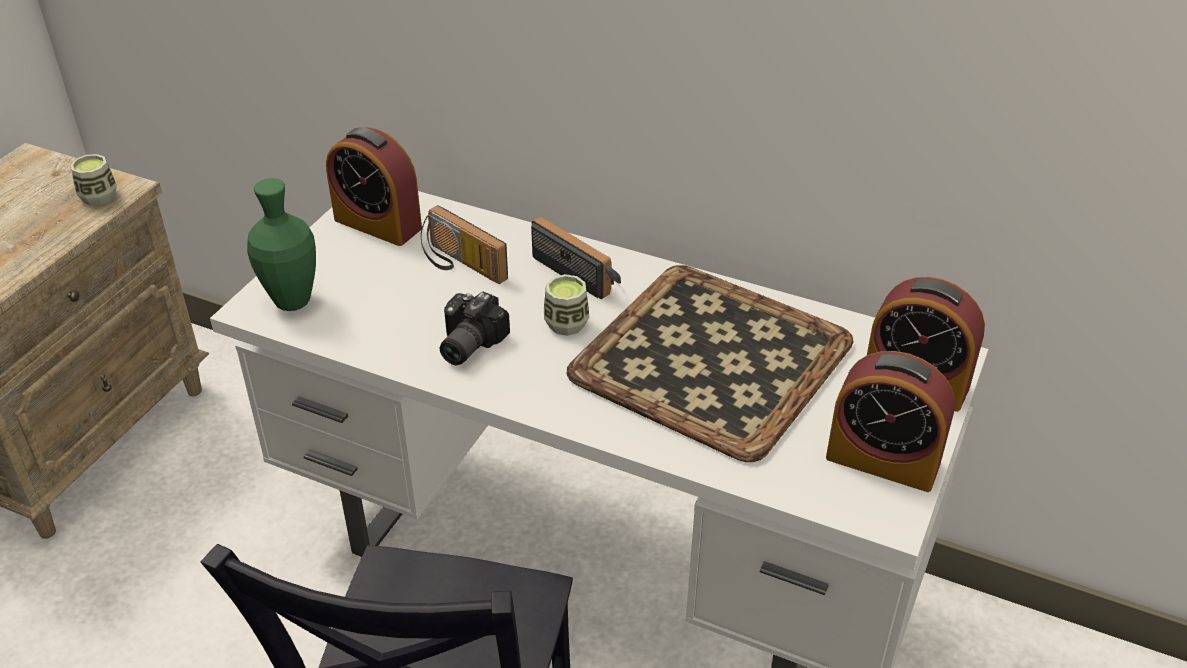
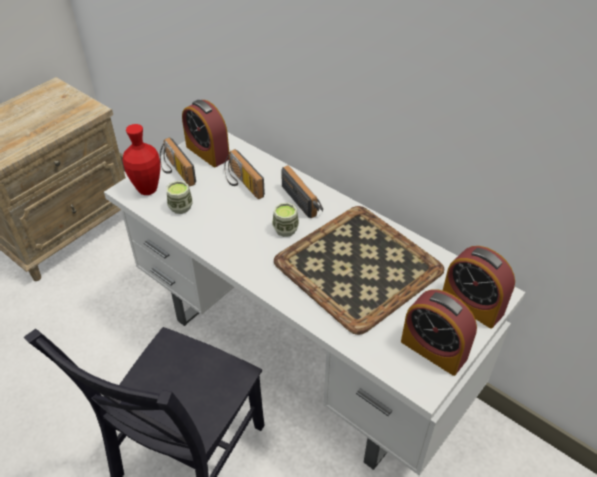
camera: 15 degrees right, 5 degrees up
cup [70,154,117,206] -> cup moved to [166,181,193,214]
green vase [247,178,316,311] -> red vase [123,124,160,195]
camera [440,292,510,365] -> none
none -> radio [160,137,196,186]

